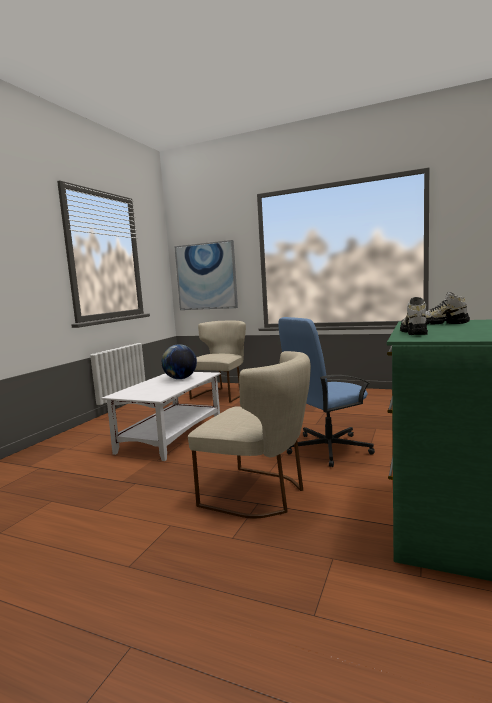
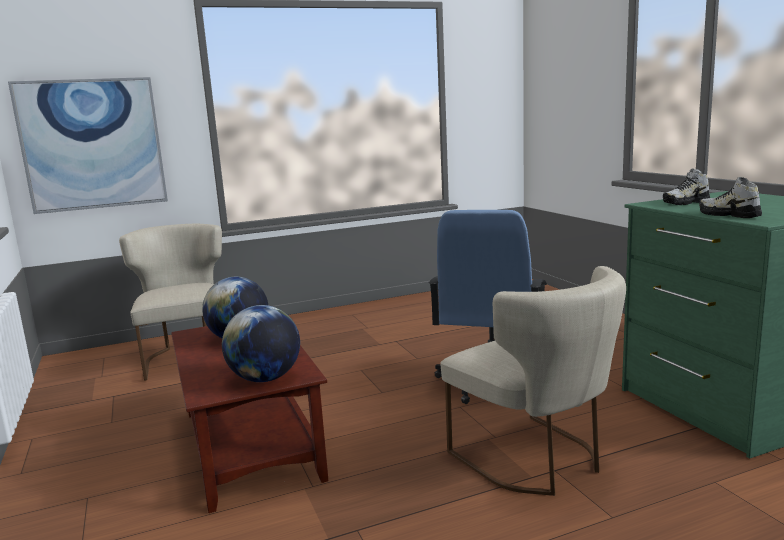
camera: 45 degrees left, 5 degrees up
white coffee table [102,372,221,461] -> brown coffee table [171,326,328,513]
beige chair [188,351,311,518] -> beige chair turned 75 degrees clockwise [440,266,626,496]
none -> globe [222,305,300,382]

